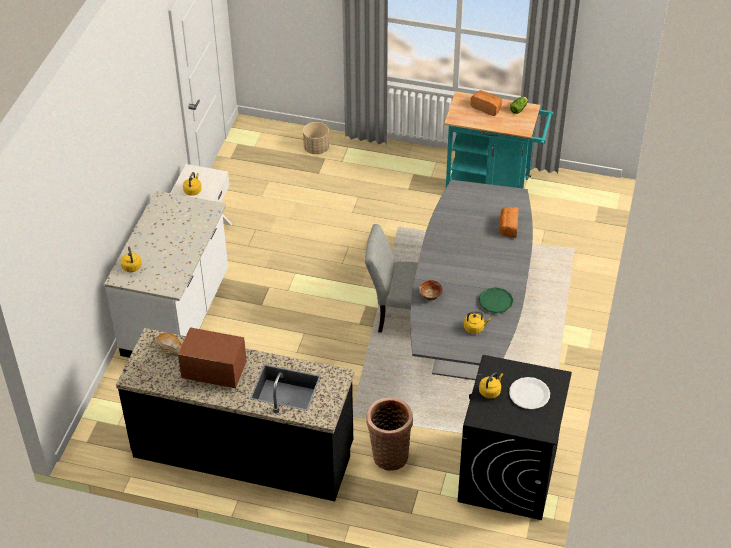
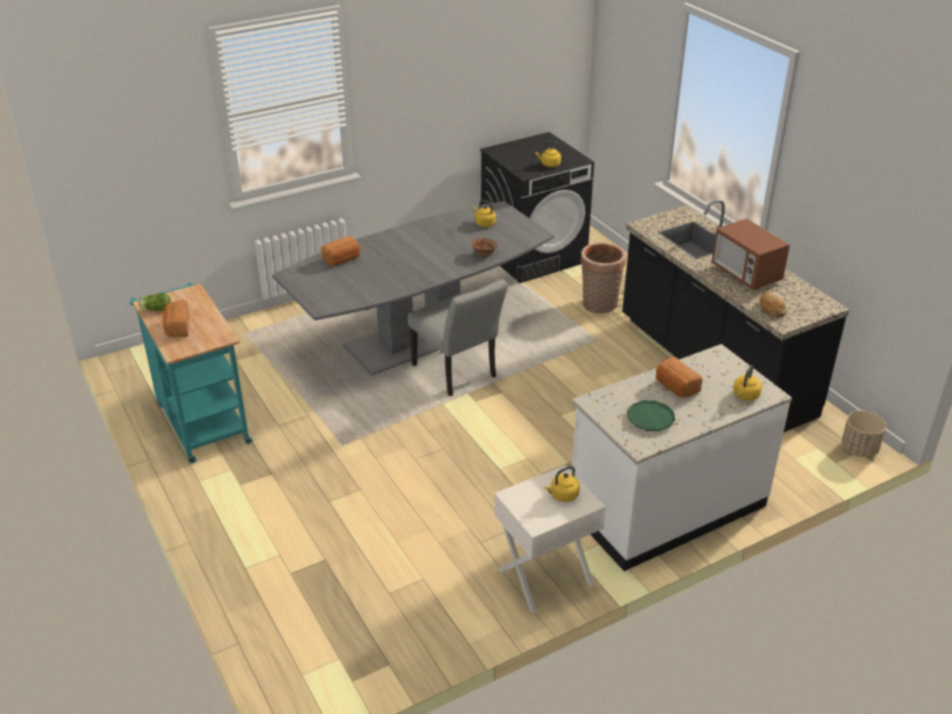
camera: 135 degrees left, 10 degrees down
beige planter [303,122,329,154] -> beige planter moved to [841,411,886,457]
green plate [479,287,514,313] -> green plate moved to [627,400,675,431]
white plate [509,377,550,409] -> none
none -> bread [655,357,703,398]

